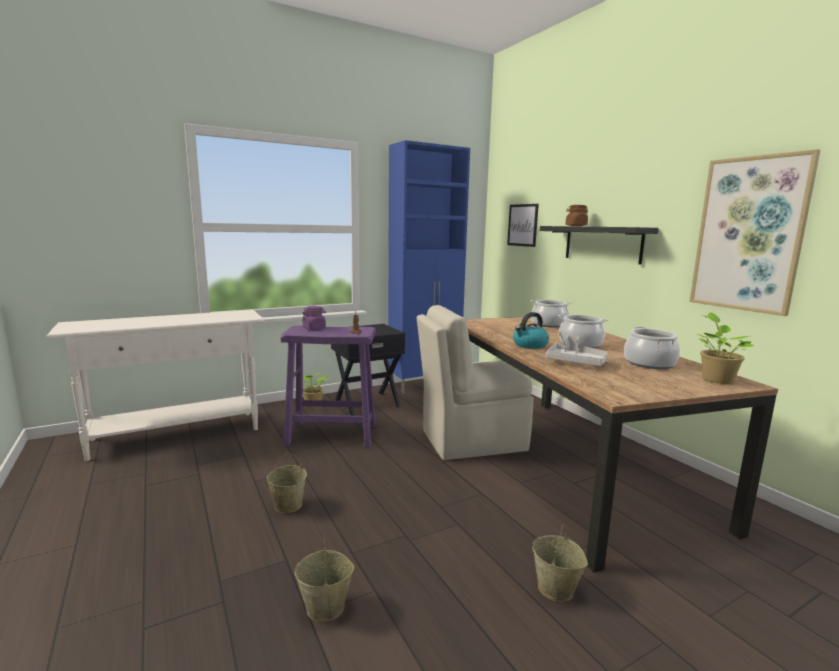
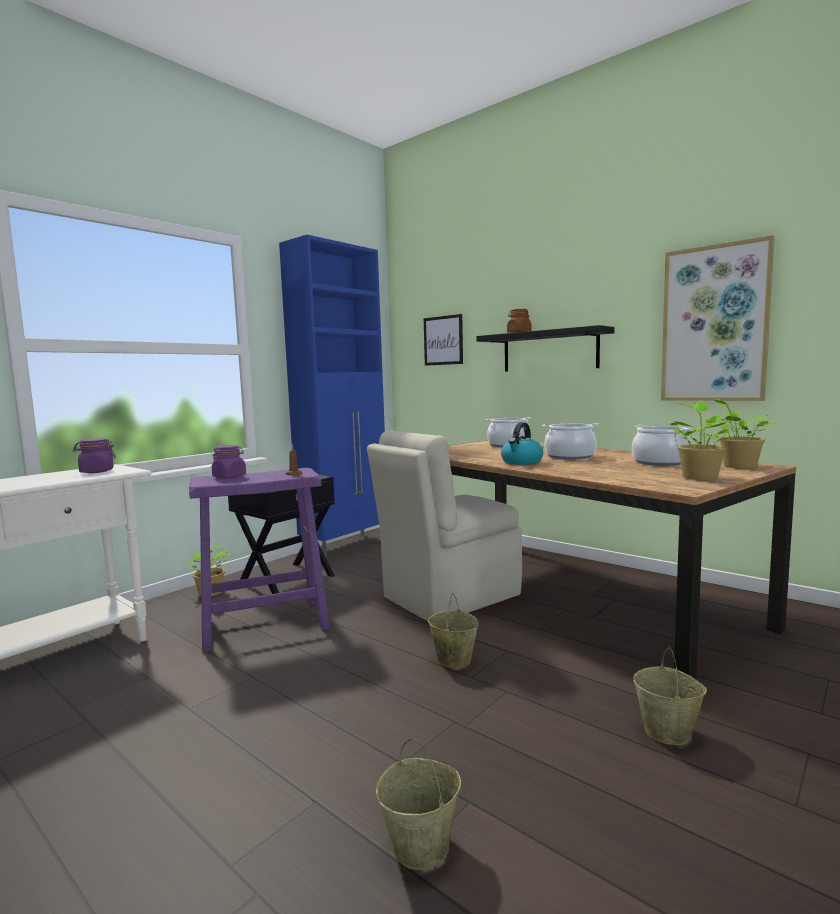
camera: 20 degrees left, 5 degrees down
beige bucket [267,453,307,514] -> beige bucket moved to [428,593,479,668]
grey tray [546,335,608,366] -> none
none -> purple jar [73,438,116,473]
none -> potted plant [666,402,733,480]

